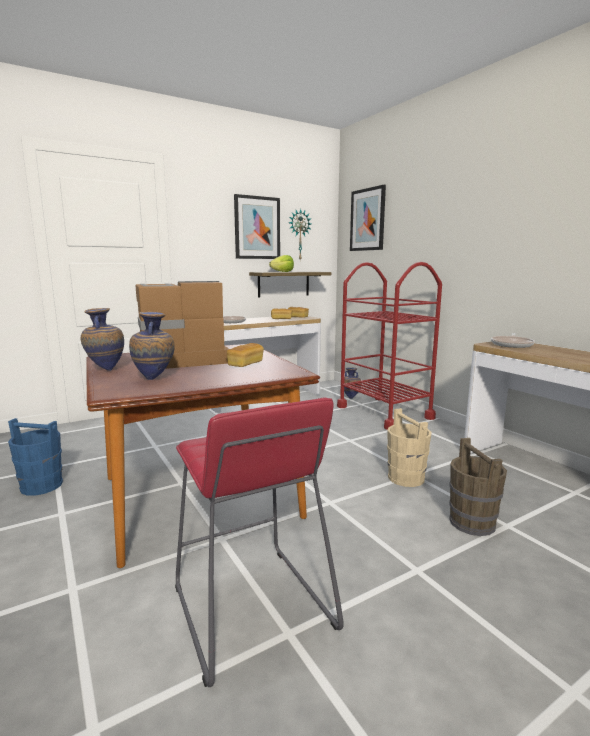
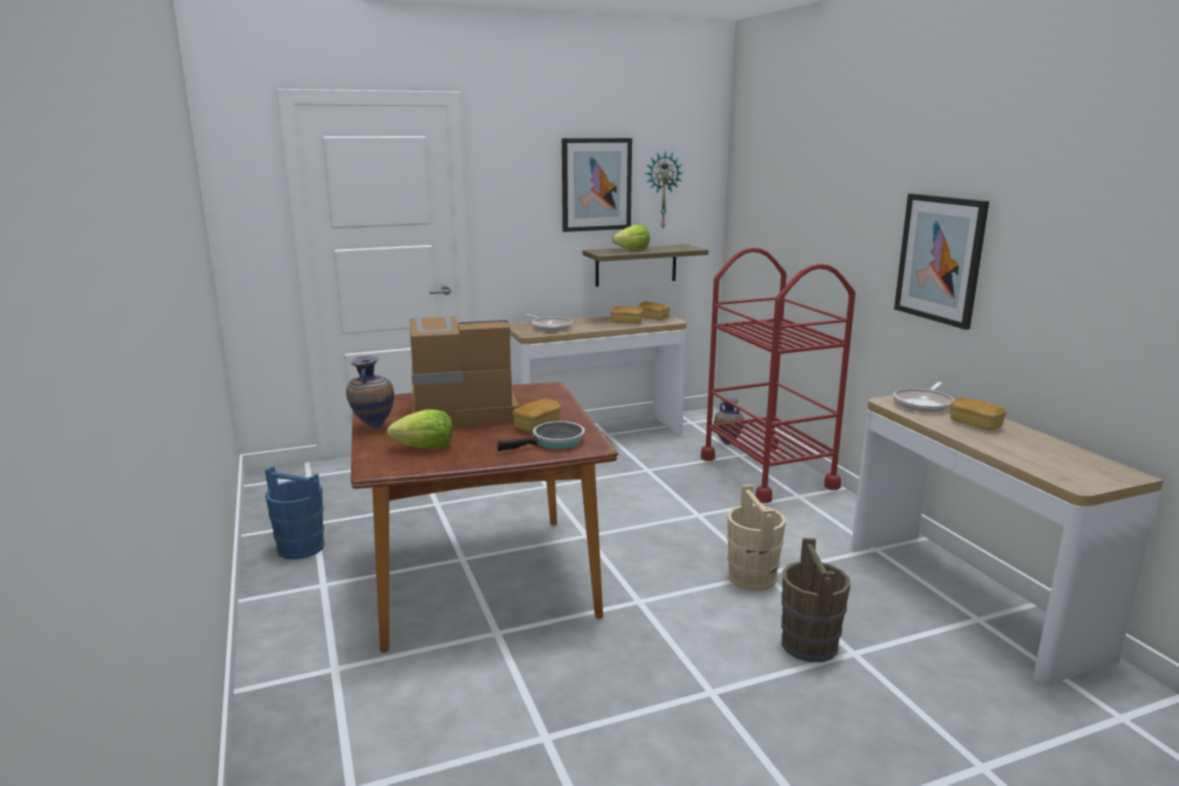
camera: 10 degrees right, 5 degrees up
vase [129,312,175,380] -> lettuce [387,409,453,449]
red stool [175,397,344,687] -> none
picture [350,185,386,251] -> picture moved to [894,193,989,330]
none -> frying pan [498,421,585,451]
none -> bread [950,397,1006,430]

